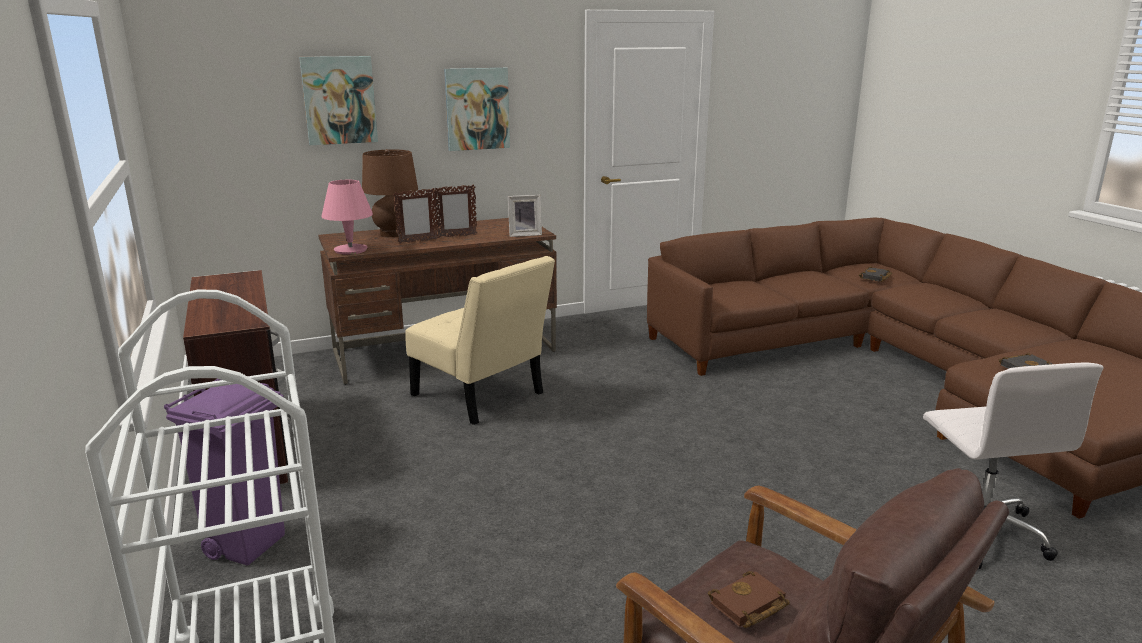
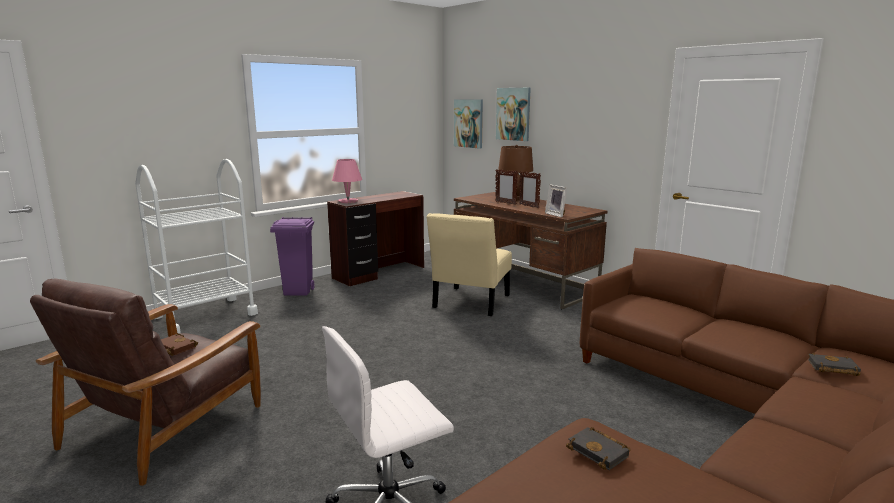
camera: 70 degrees right, 5 degrees down
pink table lamp [321,180,373,255] -> pink table lamp moved to [332,159,362,203]
picture [444,68,510,151] -> picture moved to [454,99,483,149]

